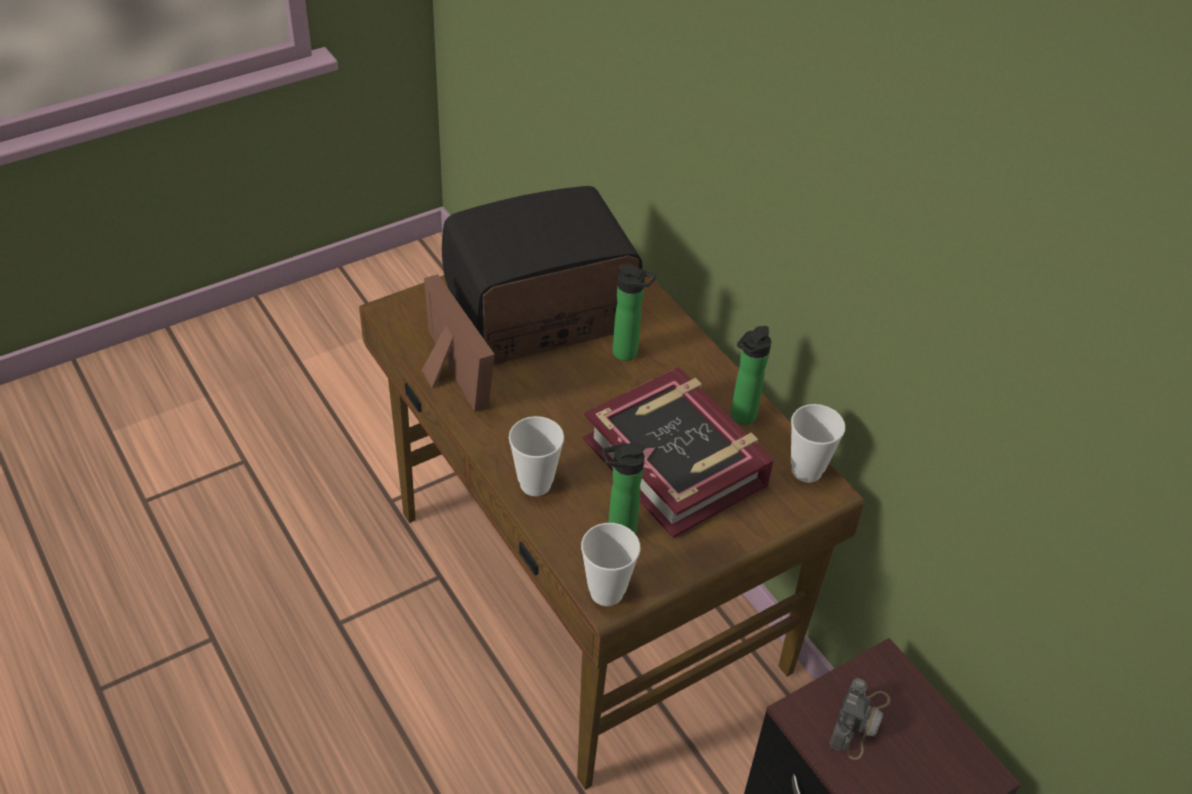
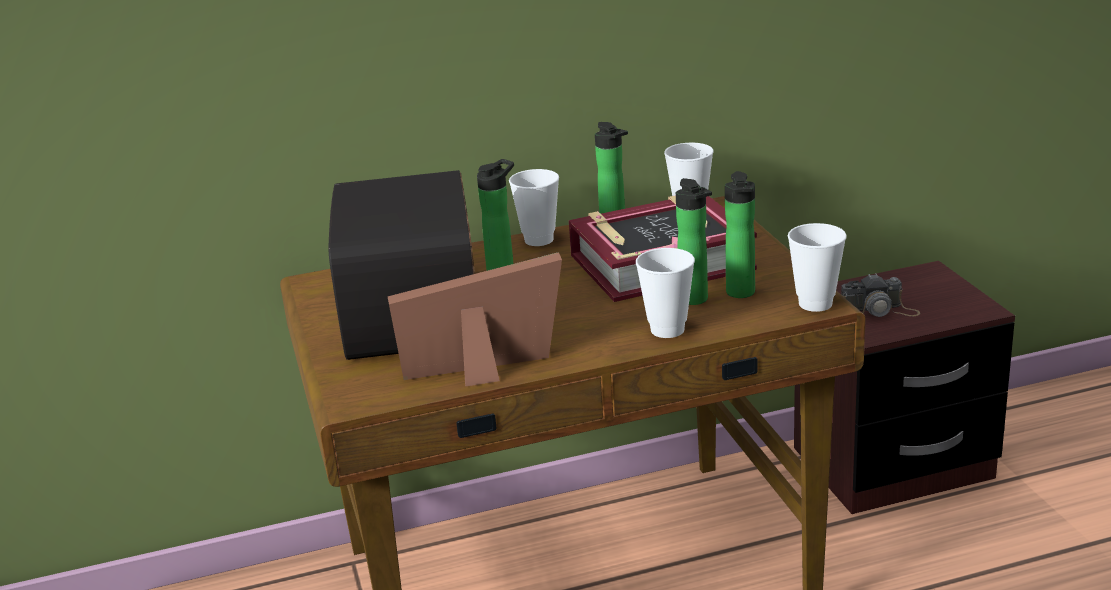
camera: 70 degrees left, 20 degrees down
camera [829,678,890,760] -> camera turned 135 degrees clockwise [841,273,920,317]
none -> cup [509,169,559,246]
none -> bottle [676,178,712,305]

